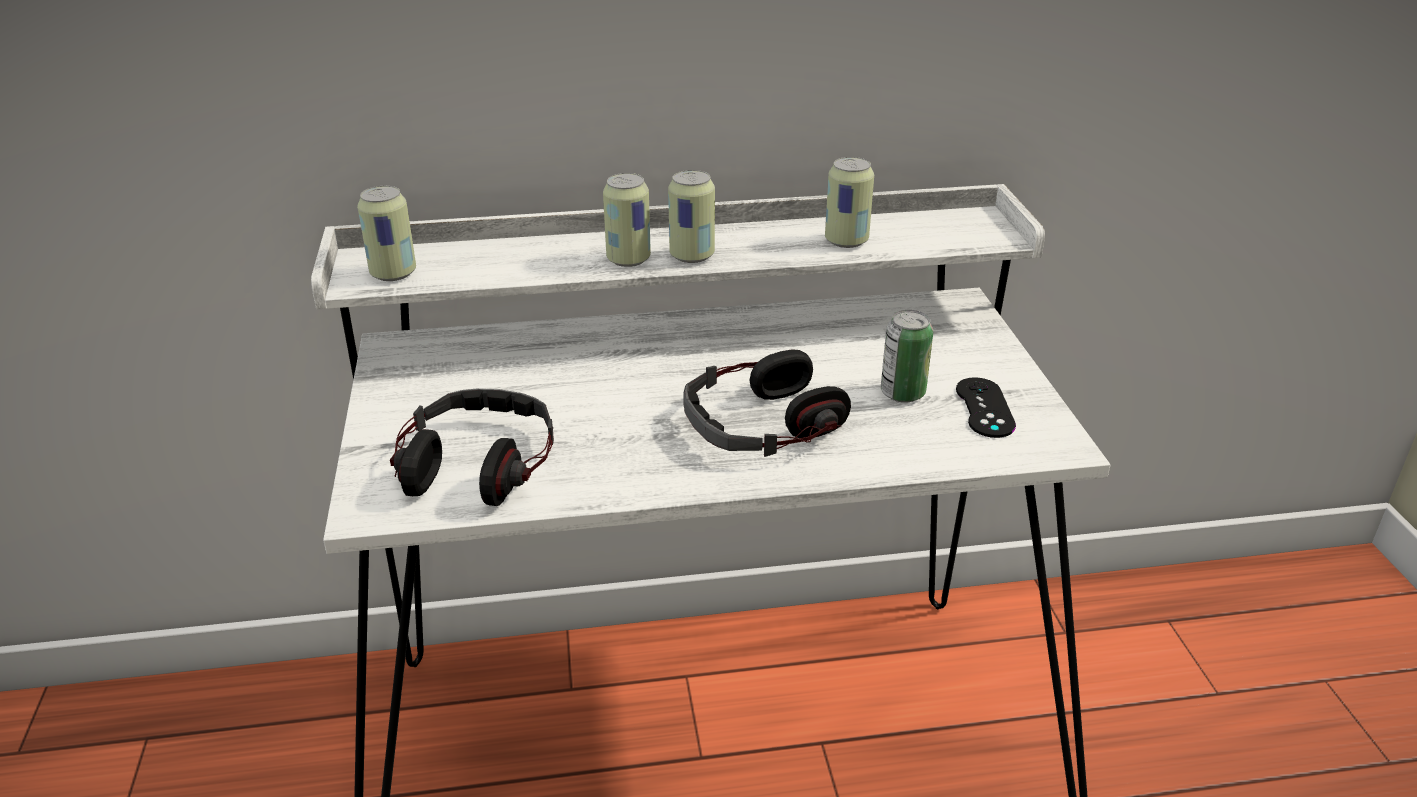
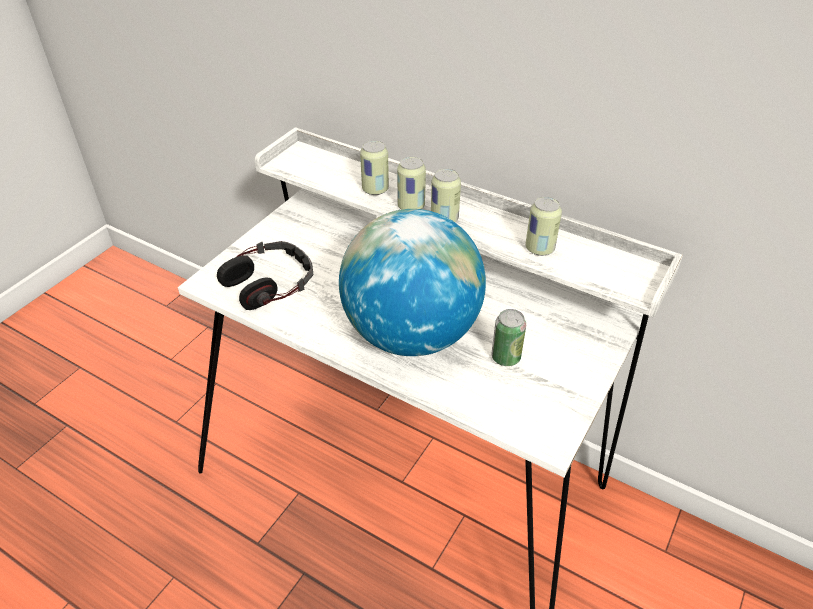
camera: 40 degrees right, 10 degrees up
can [357,186,416,281] -> can moved to [360,140,389,195]
headphones [683,349,851,457] -> globe [339,209,486,356]
black game controller [956,377,1016,438] -> none

